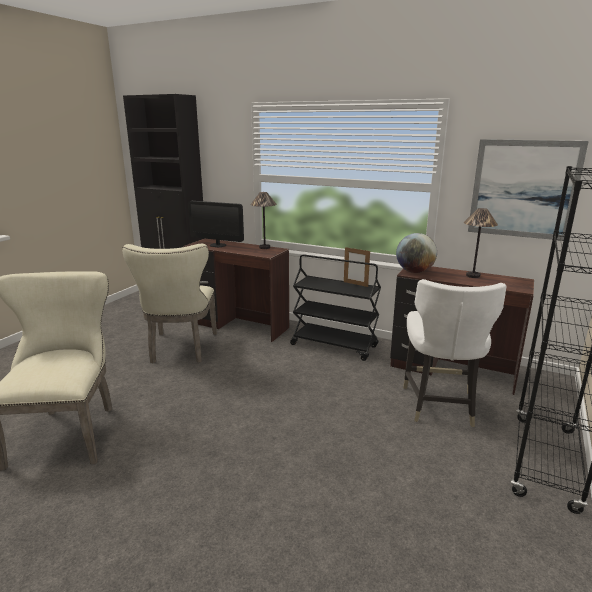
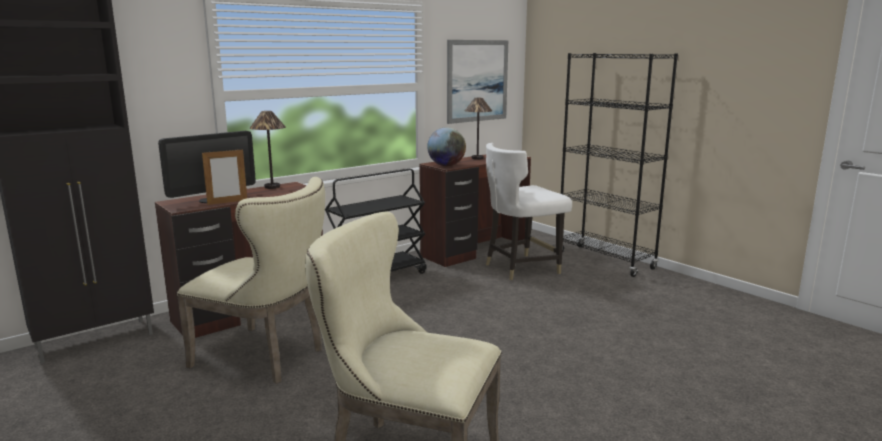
camera: 65 degrees left, 5 degrees down
picture frame [344,247,370,287] -> picture frame moved to [202,148,247,205]
white chair [403,279,507,427] -> white chair turned 120 degrees clockwise [486,143,572,280]

